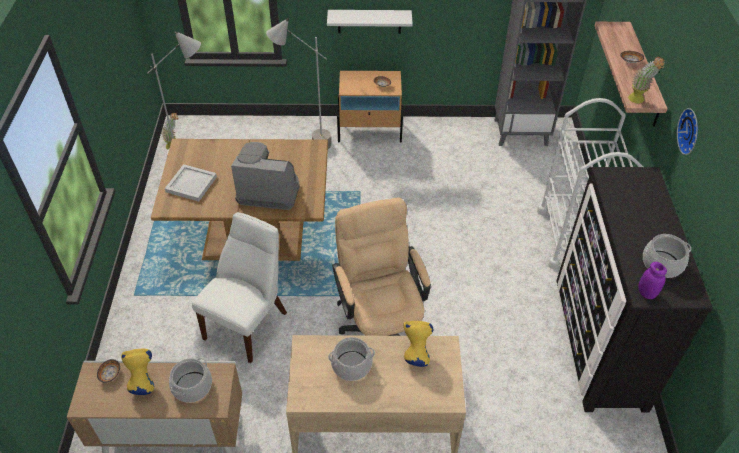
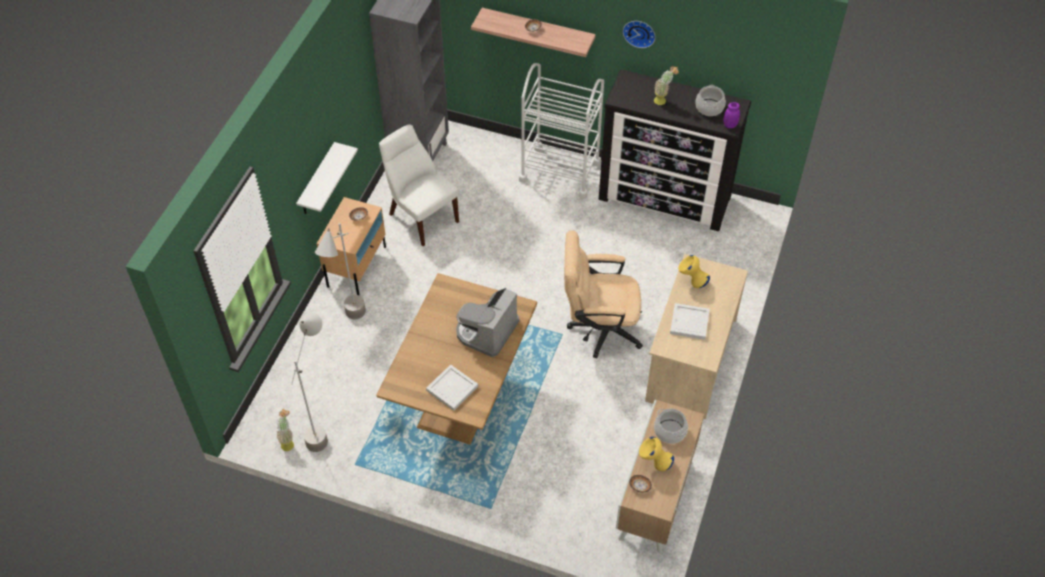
camera: 70 degrees left, 5 degrees up
white chair [192,212,287,363] -> white chair moved to [379,124,459,246]
cooking pot [328,337,375,381] -> white tray [670,303,710,340]
potted plant [628,57,665,104] -> potted plant moved to [654,66,679,105]

